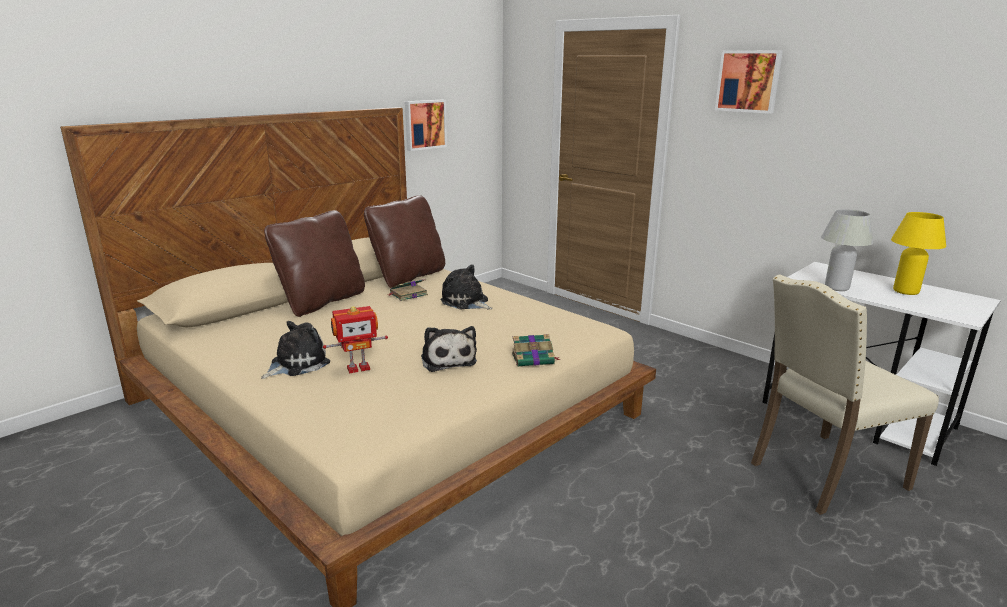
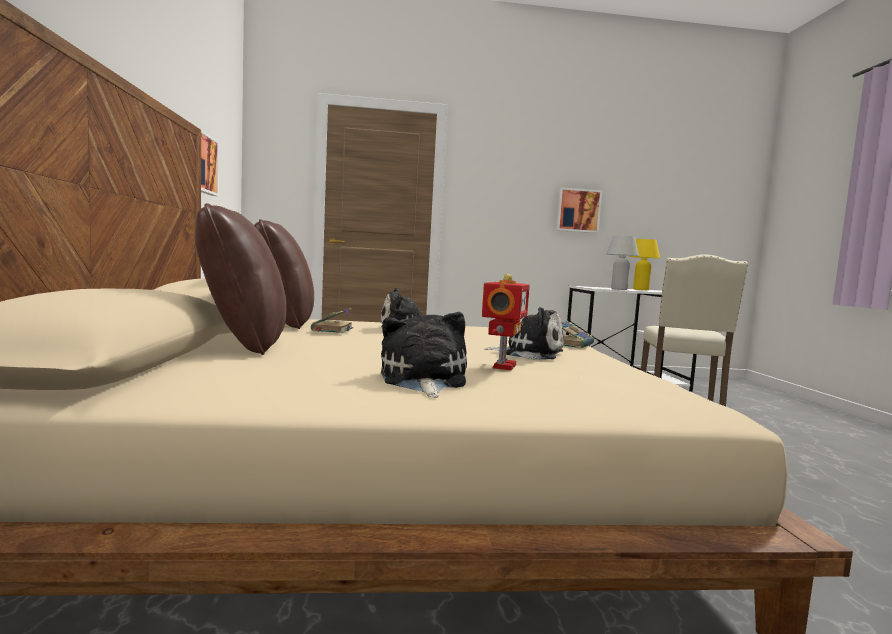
camera: 50 degrees left, 15 degrees down
picture [715,50,783,114] -> picture moved to [556,187,602,233]

